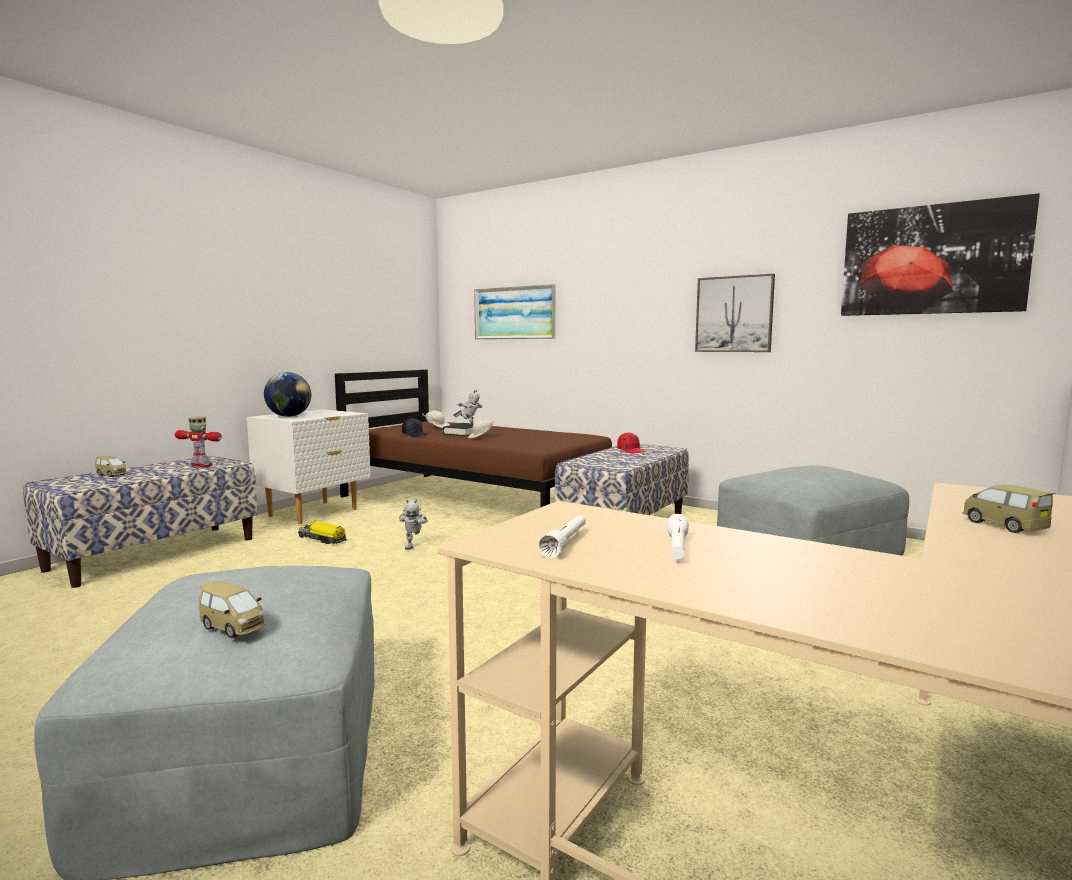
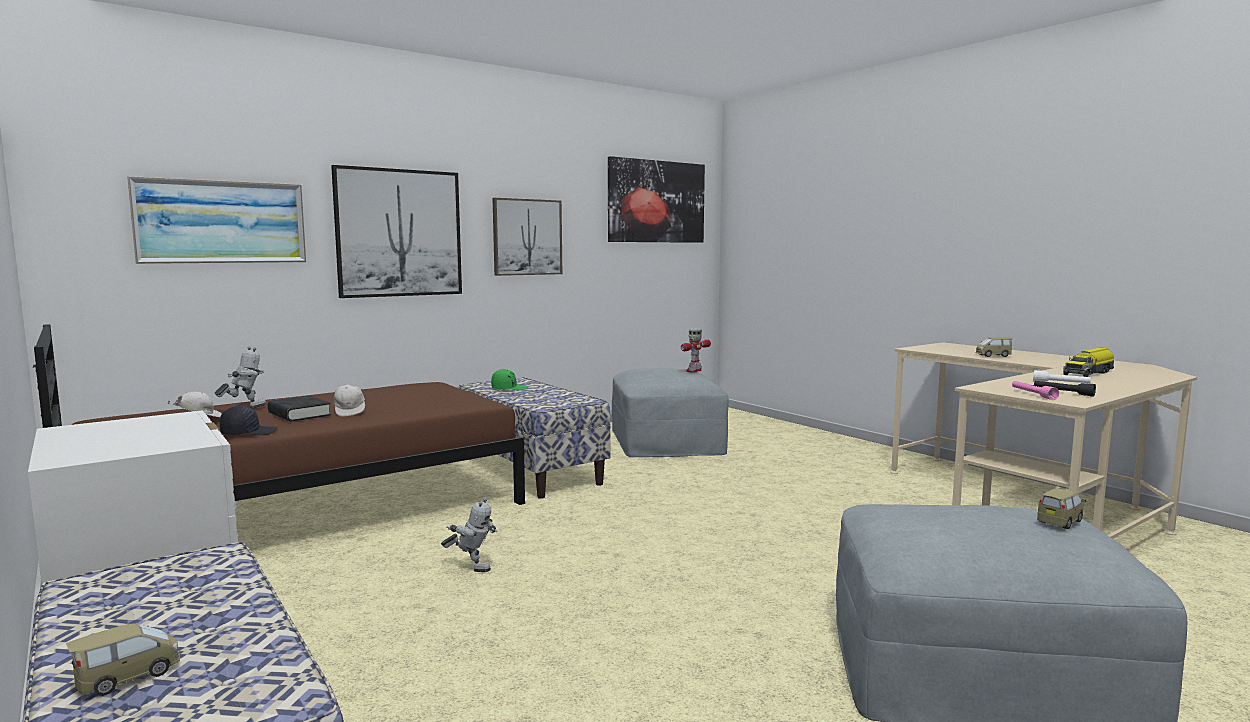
camera: 70 degrees left, 0 degrees up
toy robot [175,416,222,467] -> toy robot moved to [681,329,711,372]
globe [264,372,311,417] -> none
toy truck [298,521,347,544] -> toy truck moved to [1063,348,1114,377]
white flashlight [538,515,586,558] -> black flashlight [1034,381,1096,397]
red cap [617,432,646,454] -> green cap [491,369,528,391]
none -> picture [331,165,462,298]
none -> pink flashlight [1012,381,1059,400]

